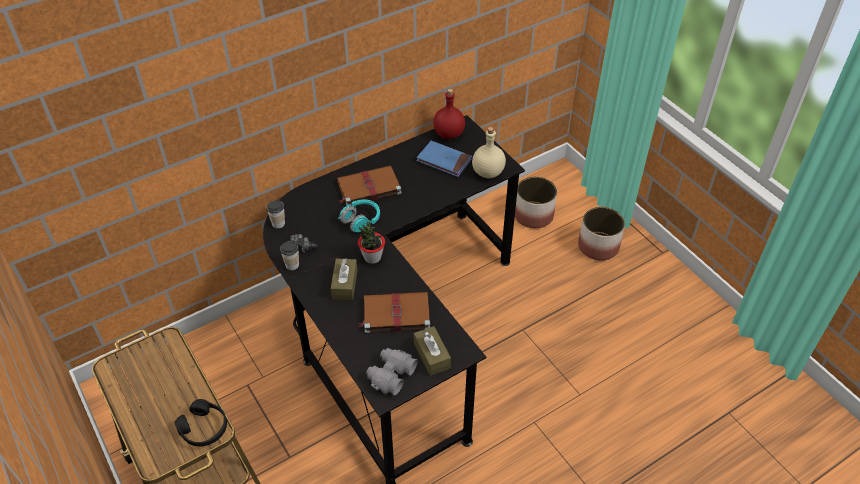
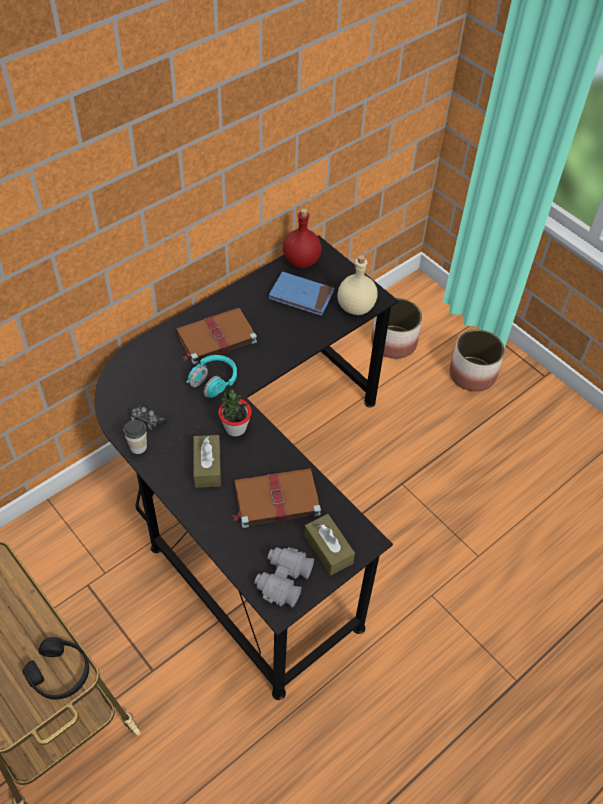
camera: 10 degrees left, 5 degrees up
cup [267,200,285,228] -> none

